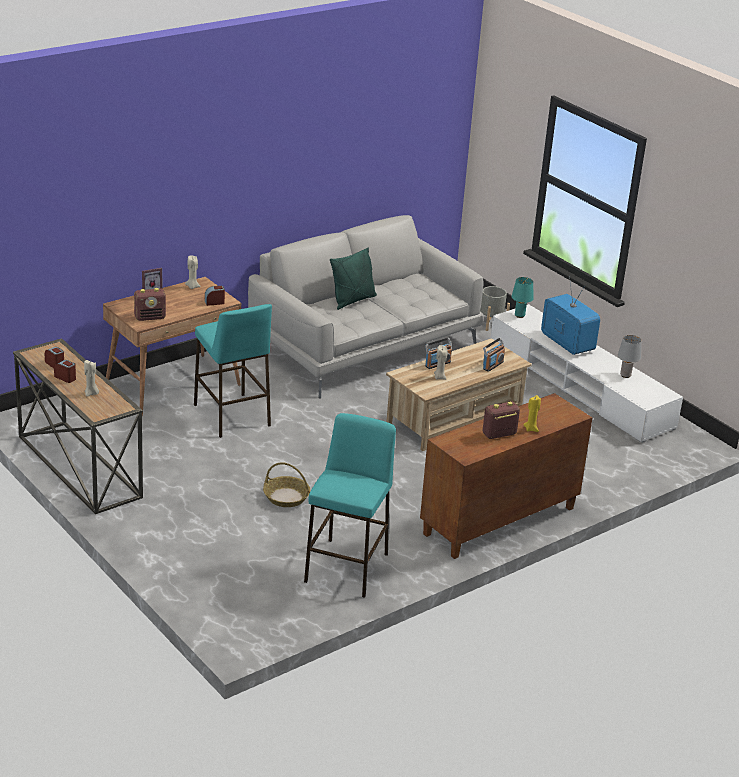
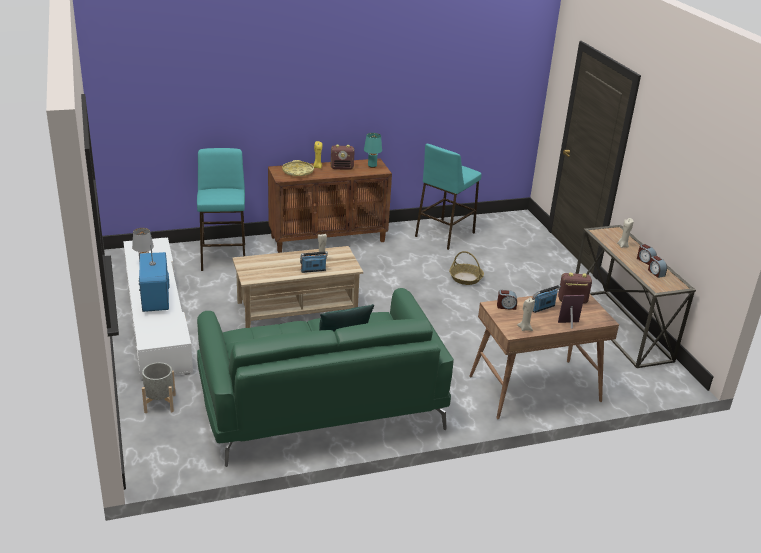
camera: 160 degrees left, 0 degrees up
turquoise stool [194,304,272,438] -> turquoise stool moved to [197,148,245,271]
grey sofa [248,215,484,398] -> green sofa [197,288,454,467]
radio [483,338,505,372] -> radio moved to [532,285,561,313]
turquoise table lamp [512,277,533,318] -> turquoise table lamp moved to [364,133,382,168]
none -> yellow tray [282,160,314,176]

